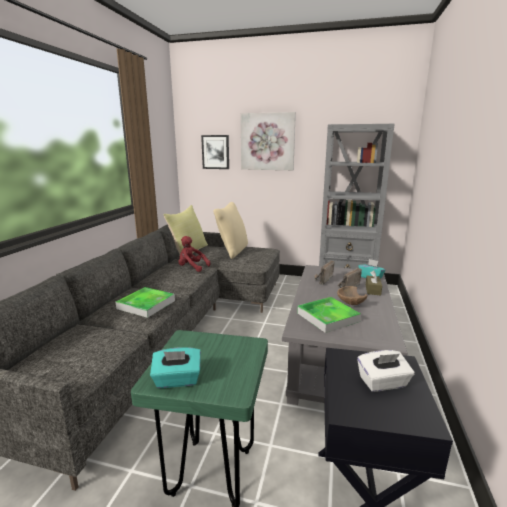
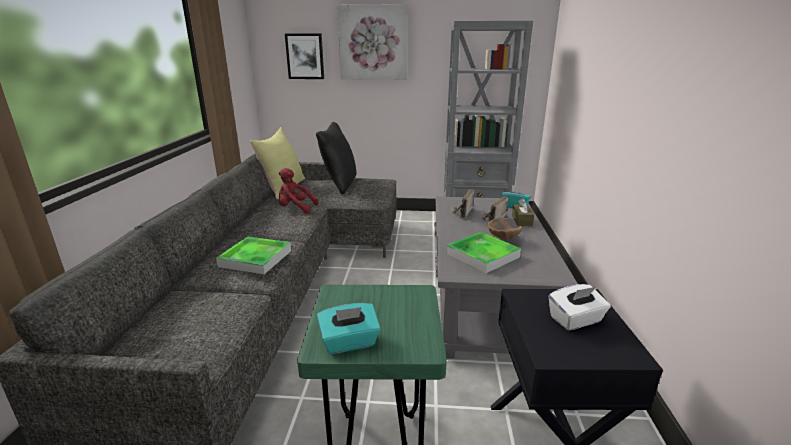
camera: 10 degrees left, 5 degrees up
beige pillow [213,202,248,259] -> black pillow [316,122,357,194]

